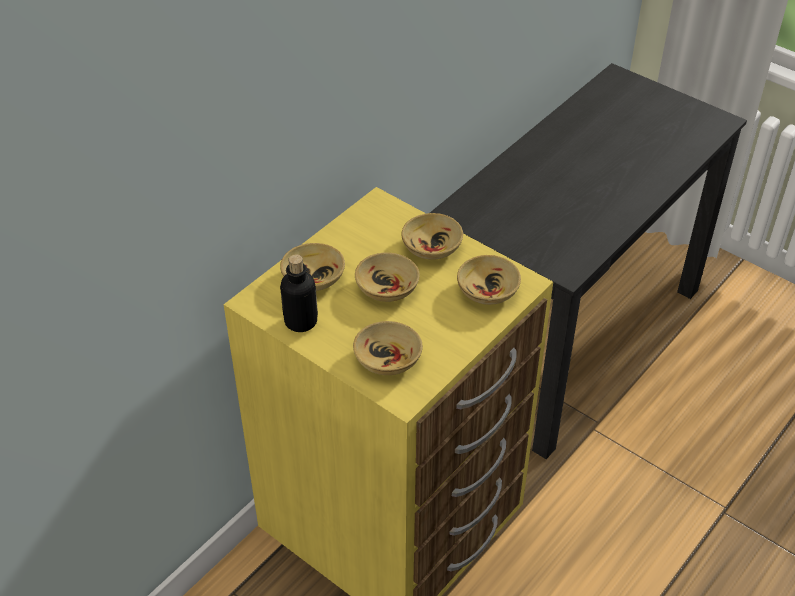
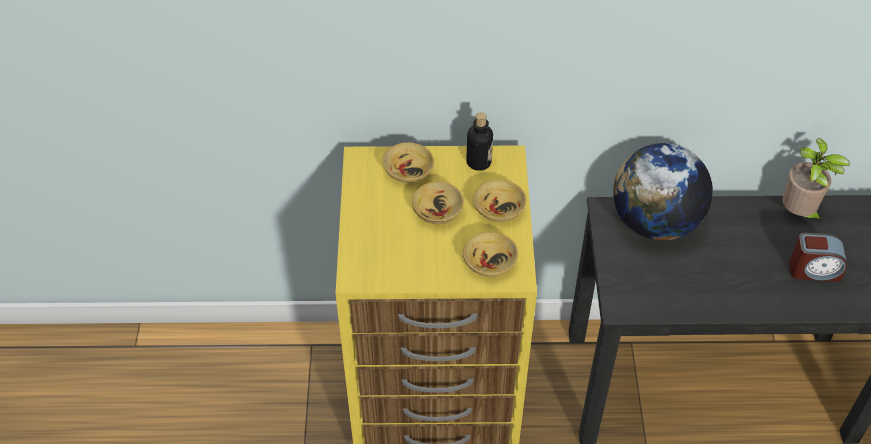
camera: 50 degrees right, 5 degrees up
bottle [280,254,318,332] -> bottle moved to [466,112,493,171]
beige bowl [353,321,423,375] -> none
none -> globe [613,143,713,241]
none -> potted plant [783,138,850,223]
none -> alarm clock [789,233,847,282]

